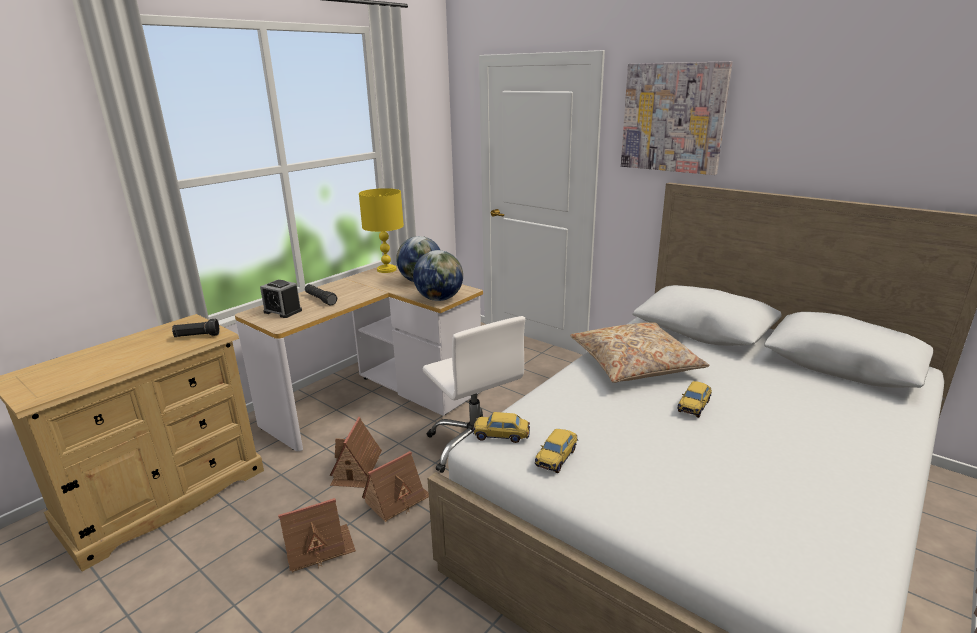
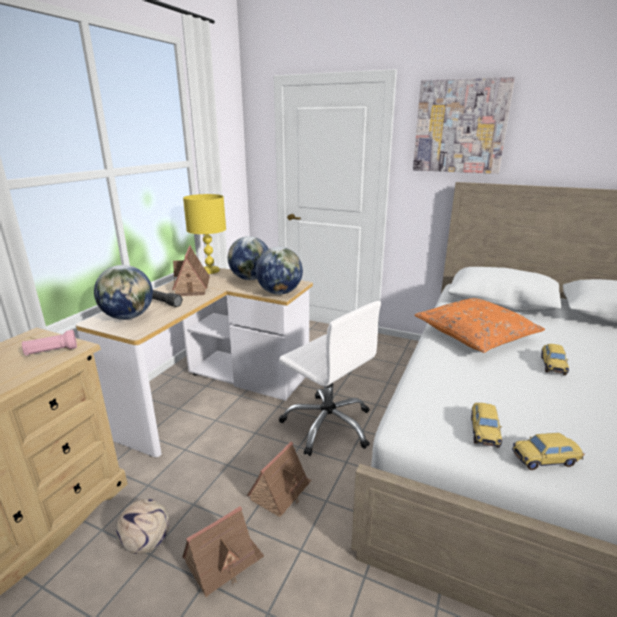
camera: 15 degrees left, 0 degrees up
black flashlight [172,319,219,337] -> pink flashlight [22,330,77,356]
alarm clock [260,280,302,318] -> globe [94,265,153,320]
toy house [330,417,382,488] -> toy house moved to [172,246,210,296]
toy car [473,412,530,443] -> toy car moved to [512,433,584,470]
beige pillow [570,322,709,383] -> orange pillow [415,298,545,353]
none -> football [116,499,169,554]

